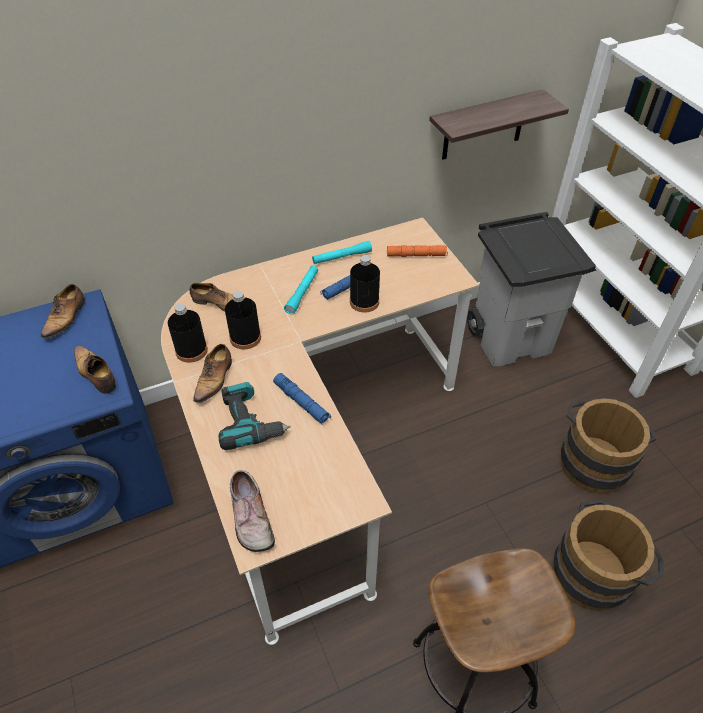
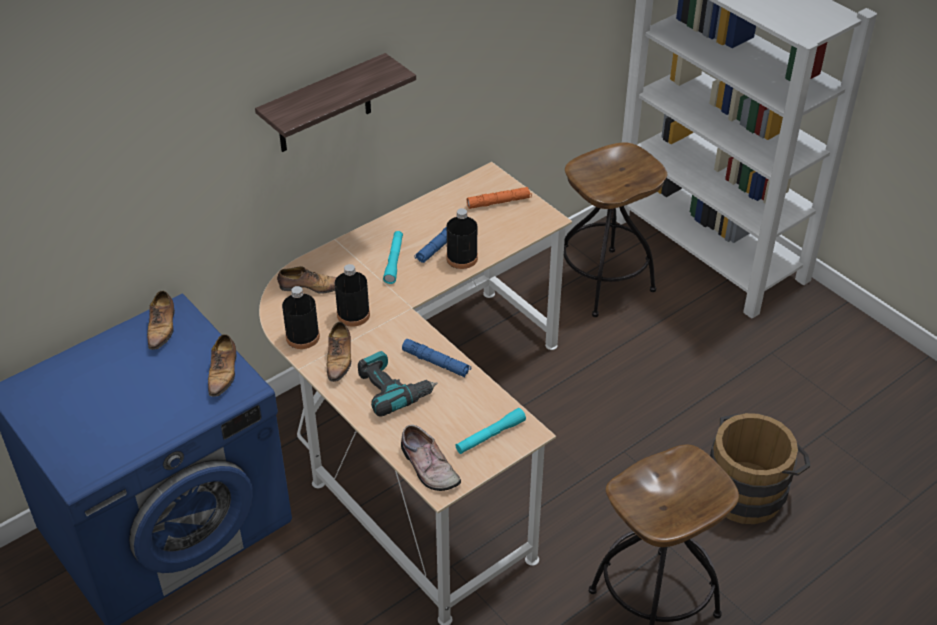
camera: 15 degrees left, 5 degrees down
shoe [74,345,116,394] -> shoe turned 120 degrees counterclockwise [208,334,237,397]
turquoise flashlight [312,241,372,264] -> turquoise flashlight moved to [456,408,526,454]
shelf [429,89,569,160] -> shelf moved to [255,53,416,152]
grey trash can [467,212,596,366] -> brown stool [564,142,667,317]
brown bucket [561,398,657,494] -> none

